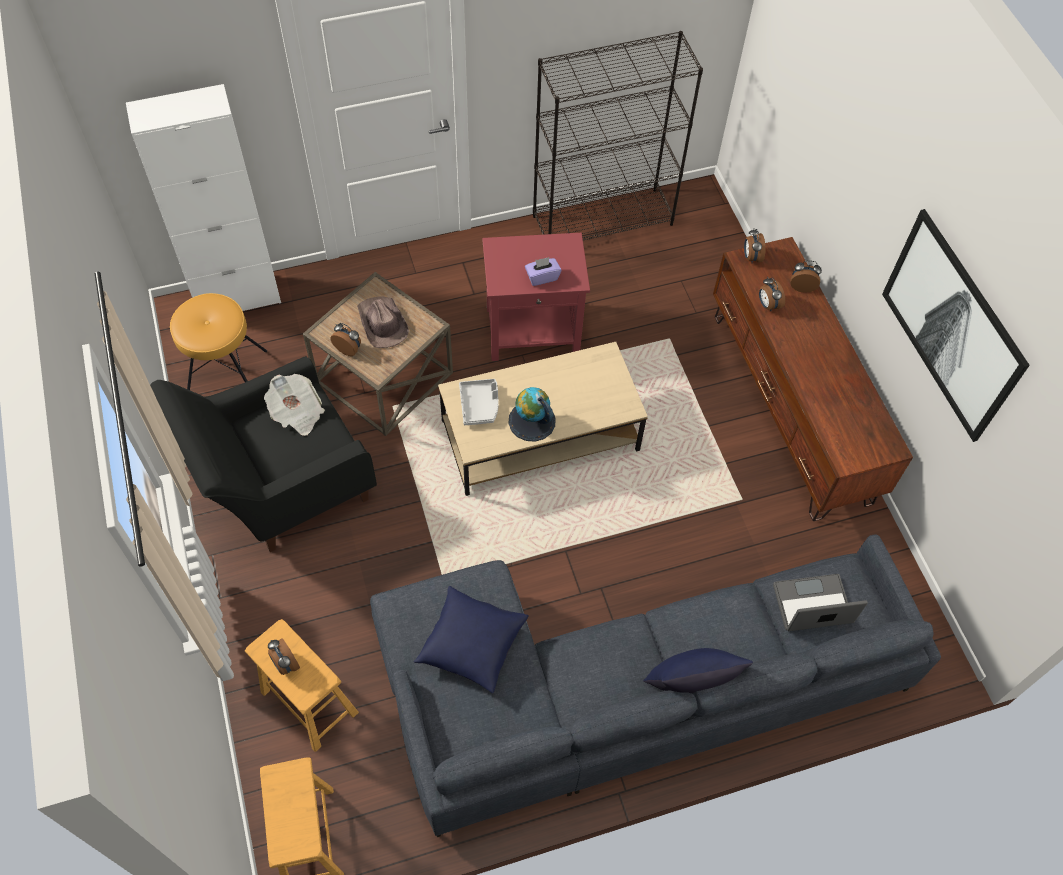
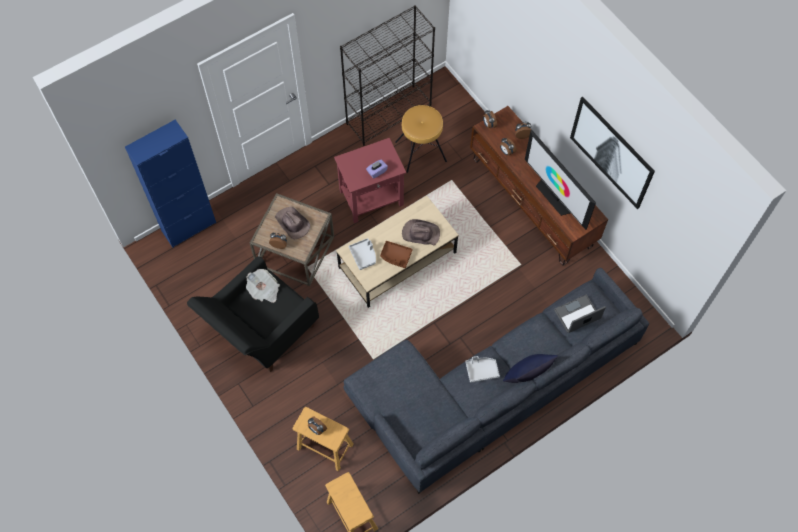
camera: 15 degrees left, 5 degrees up
white cabinet [126,84,281,311] -> blue cabinet [125,120,216,247]
brown stool [170,293,267,390] -> brown stool moved to [395,105,447,173]
blue pillow [413,586,529,694] -> none
globe [508,387,556,442] -> brown tray [380,241,413,268]
none -> brown hat [402,219,440,246]
none -> grey tray [465,356,500,383]
none -> television [525,130,596,230]

